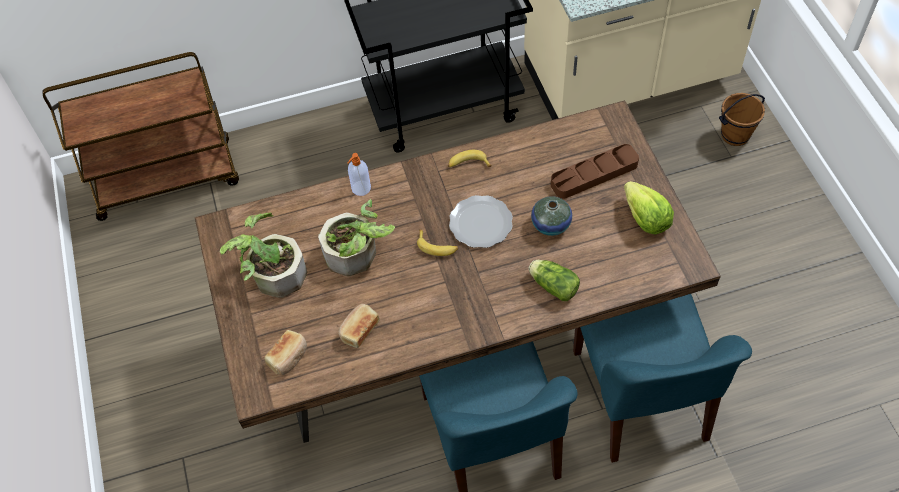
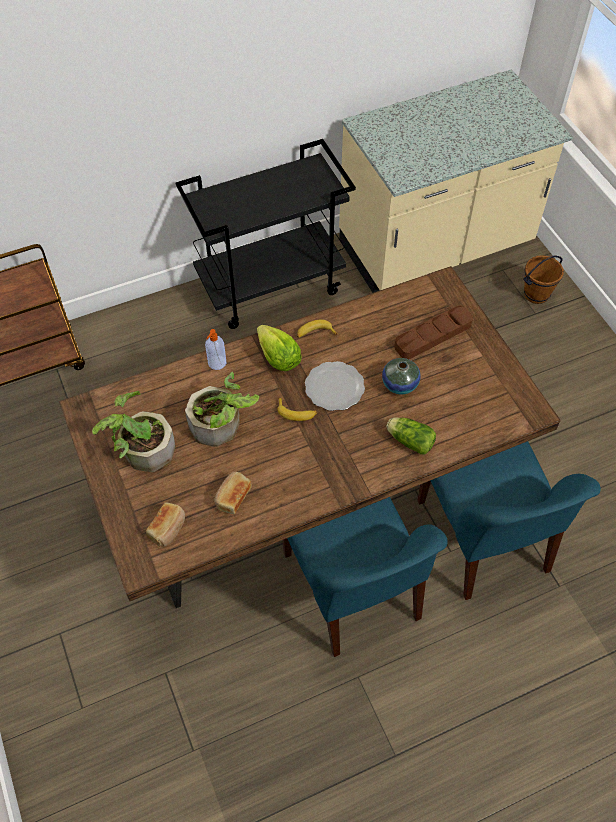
camera: 10 degrees left, 0 degrees up
lettuce [624,181,674,234] -> lettuce moved to [257,325,302,371]

